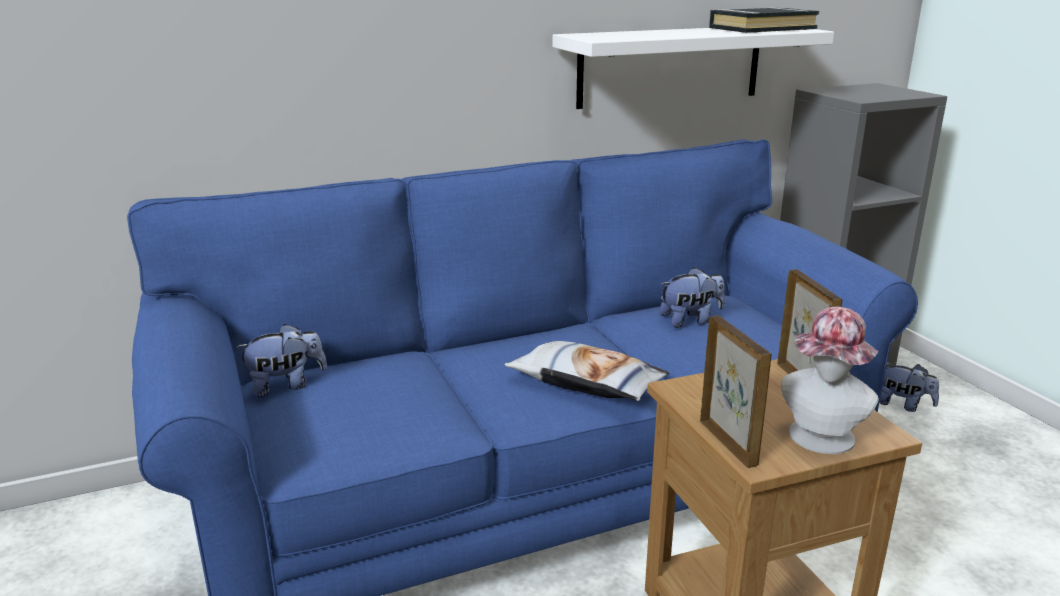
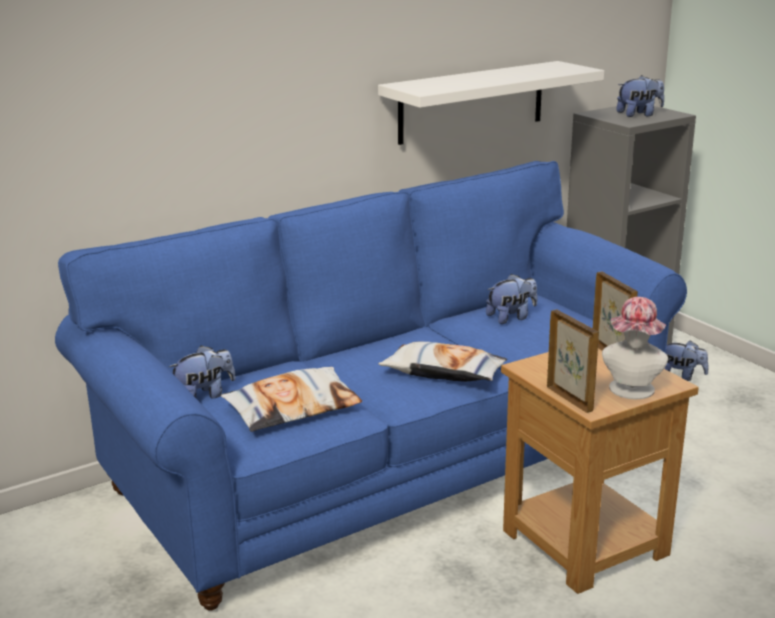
camera: 10 degrees left, 0 degrees up
black book [709,7,819,33] -> none
none -> pillow [221,367,362,432]
none -> plush toy [616,75,664,117]

